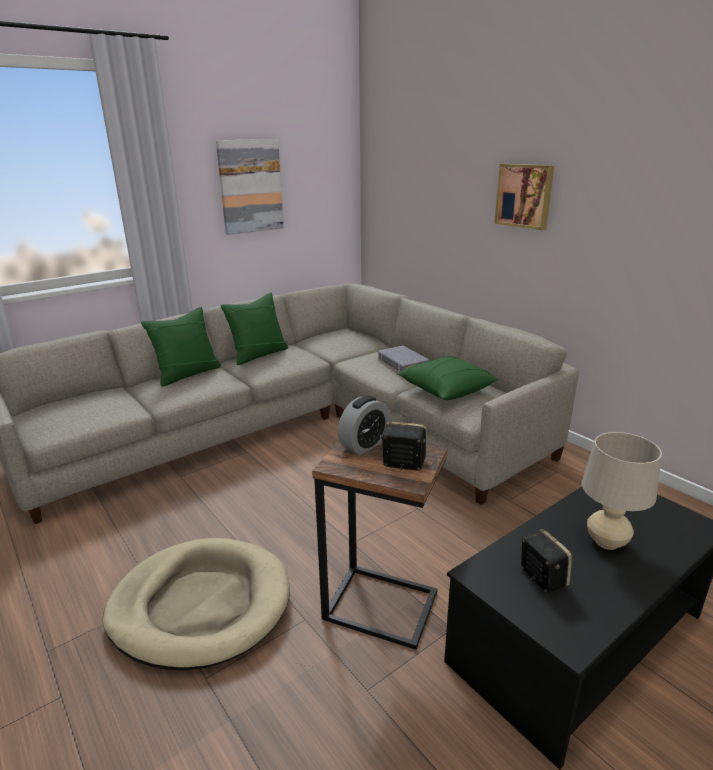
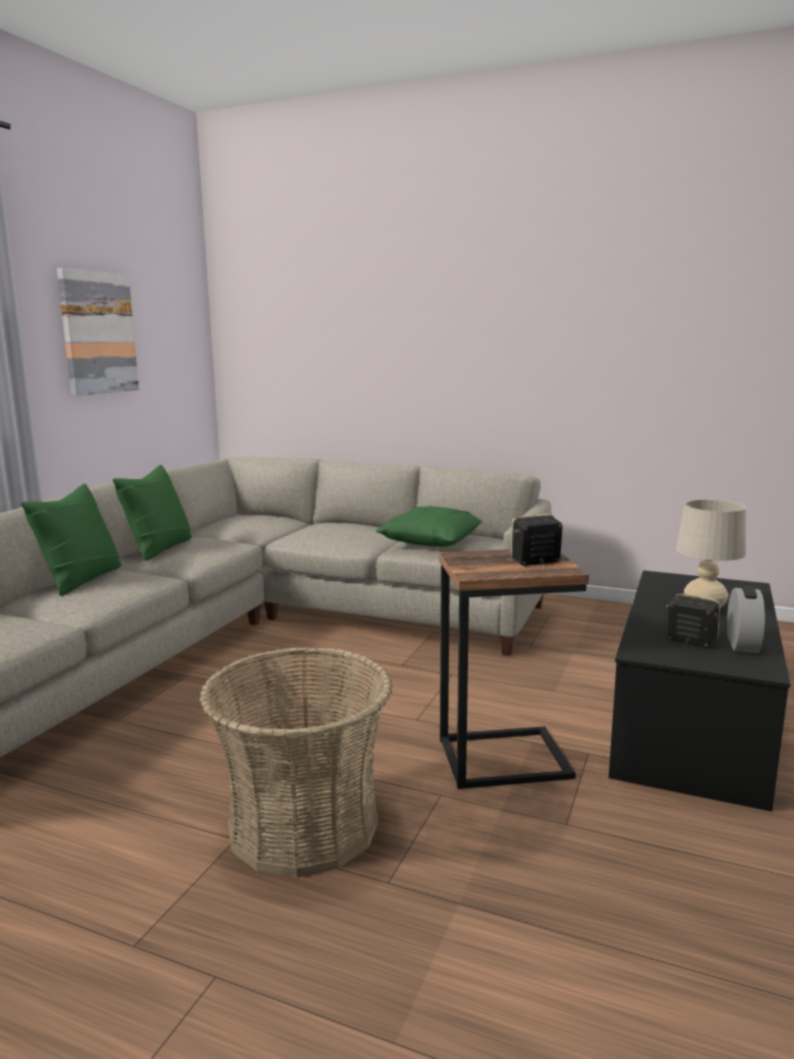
camera: 30 degrees left, 10 degrees down
beige dog bed [103,538,289,670] -> basket [199,647,393,878]
alarm clock [338,396,390,455] -> alarm clock moved to [727,585,765,653]
grey book [379,346,430,372] -> none
picture [494,164,554,230] -> none

